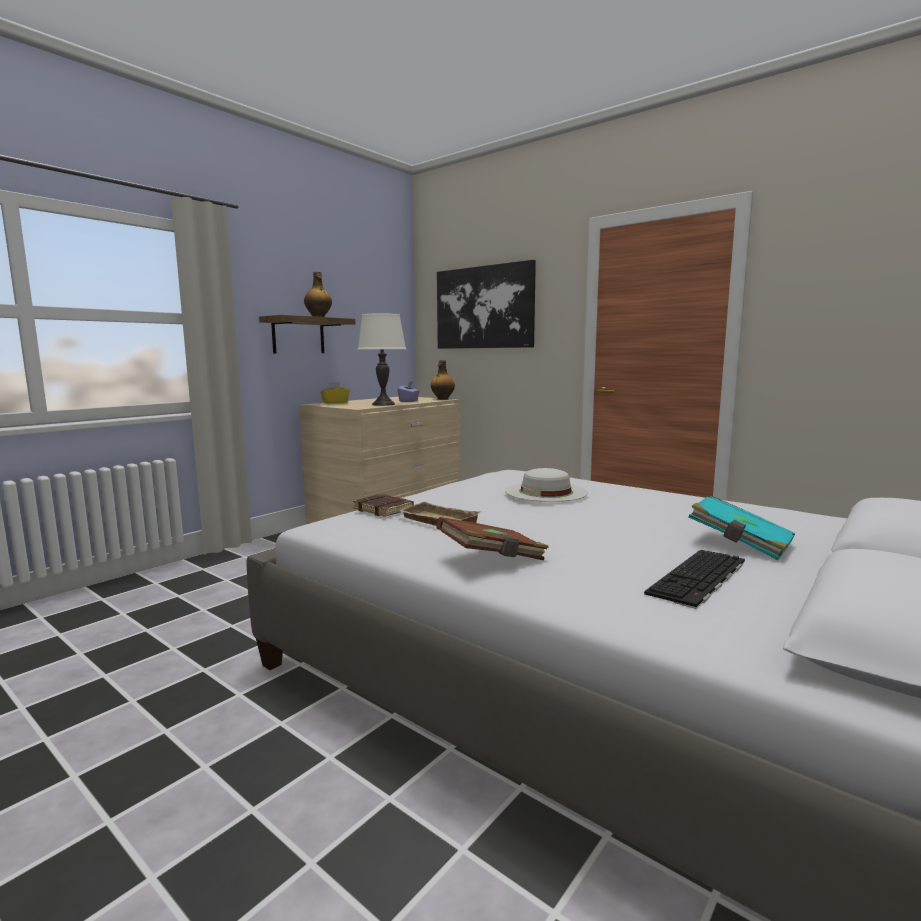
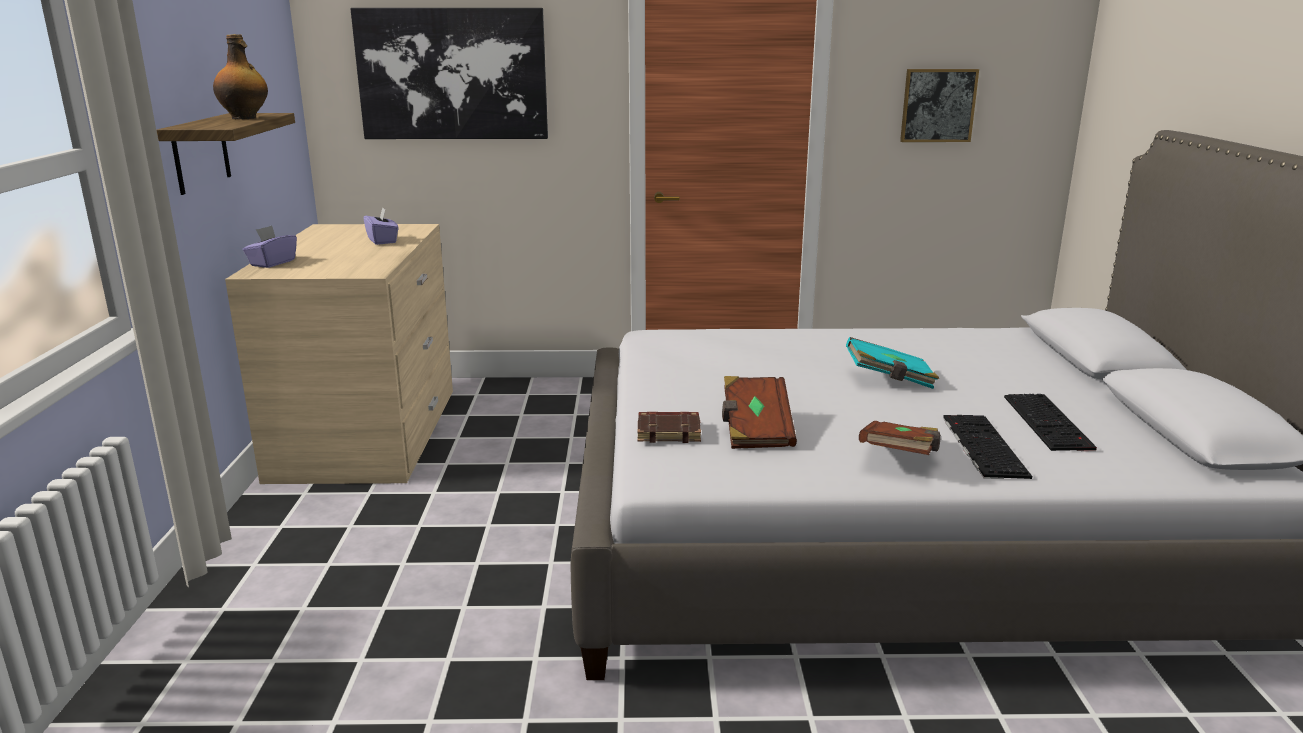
camera: 40 degrees left, 10 degrees up
yellow tissue box [320,382,350,404] -> purple tissue box [243,225,297,268]
white table lamp [357,313,406,406] -> none
beige tray [398,501,482,526] -> brown book [722,376,797,449]
bottle [431,360,455,400] -> none
white hat [505,468,588,502] -> none
turquoise book [688,495,795,560] -> turquoise book moved to [846,337,939,389]
none -> picture [900,69,979,142]
none -> keyboard [943,415,1032,479]

